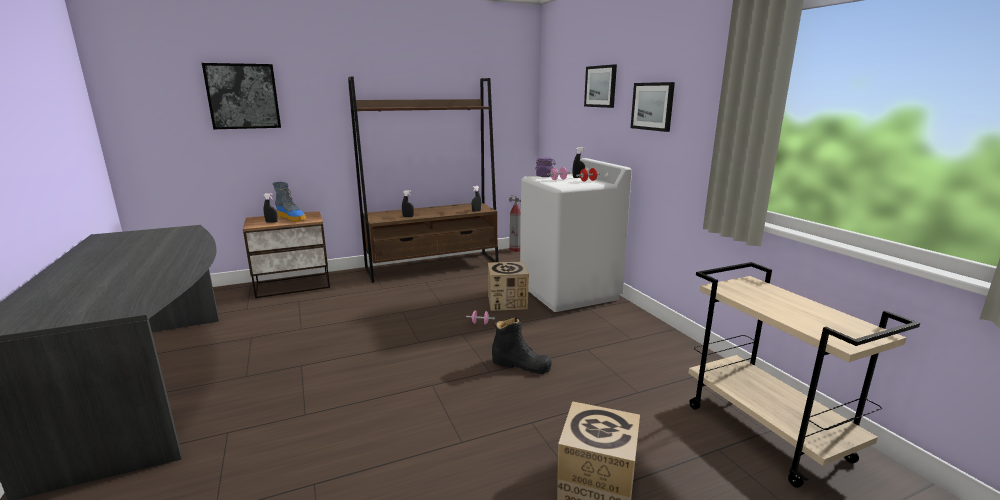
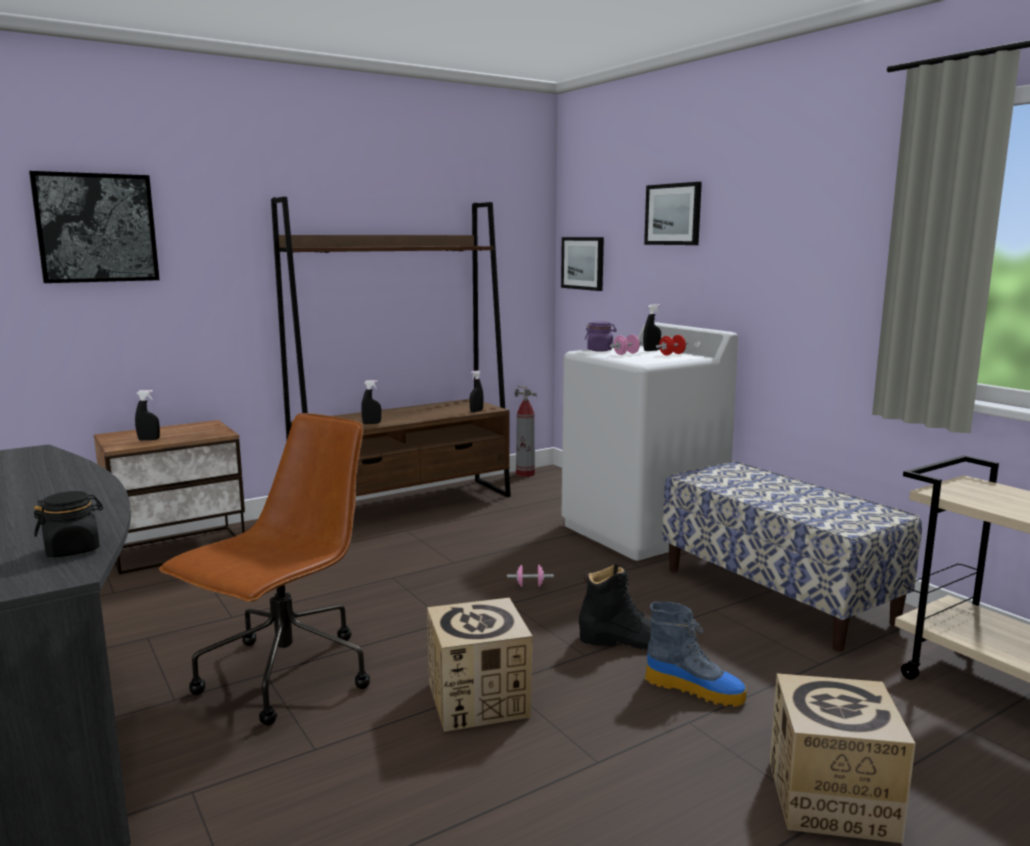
camera: 10 degrees left, 5 degrees down
boot [272,182,306,222] -> boot moved to [645,602,747,707]
cardboard box [488,261,529,311] -> cardboard box moved to [427,598,533,732]
picture [630,82,675,132] -> picture moved to [561,237,604,291]
none -> black jar [34,491,103,557]
none -> brown office chair [159,413,370,726]
none -> bench [662,461,922,651]

